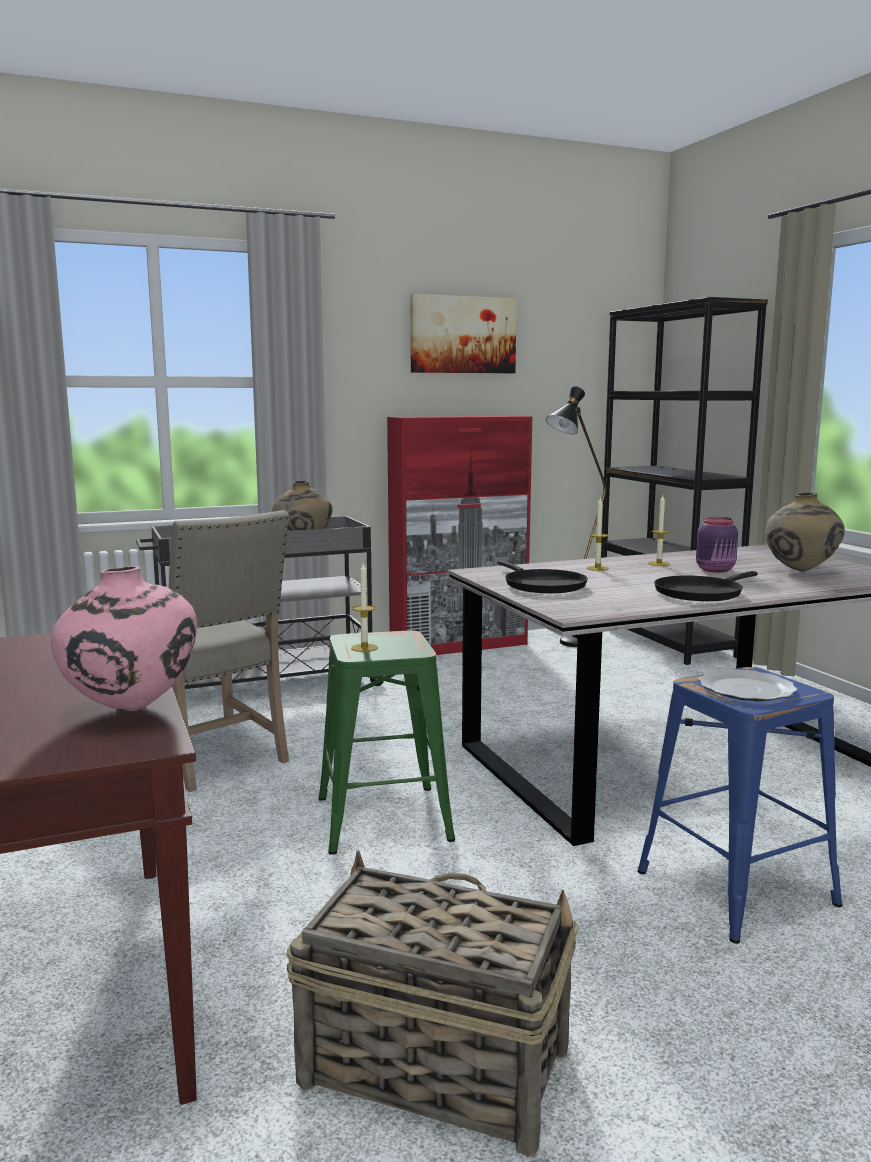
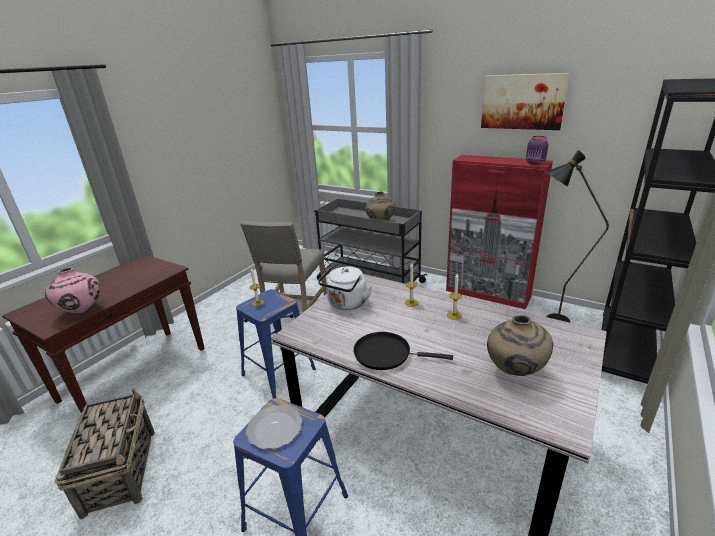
camera: 55 degrees right, 15 degrees up
green stool [318,631,455,855] -> blue stool [236,289,316,398]
black frying pan [497,560,588,593] -> white kettle [318,267,372,310]
purple jar [696,517,738,572] -> purple jar moved to [526,136,548,165]

